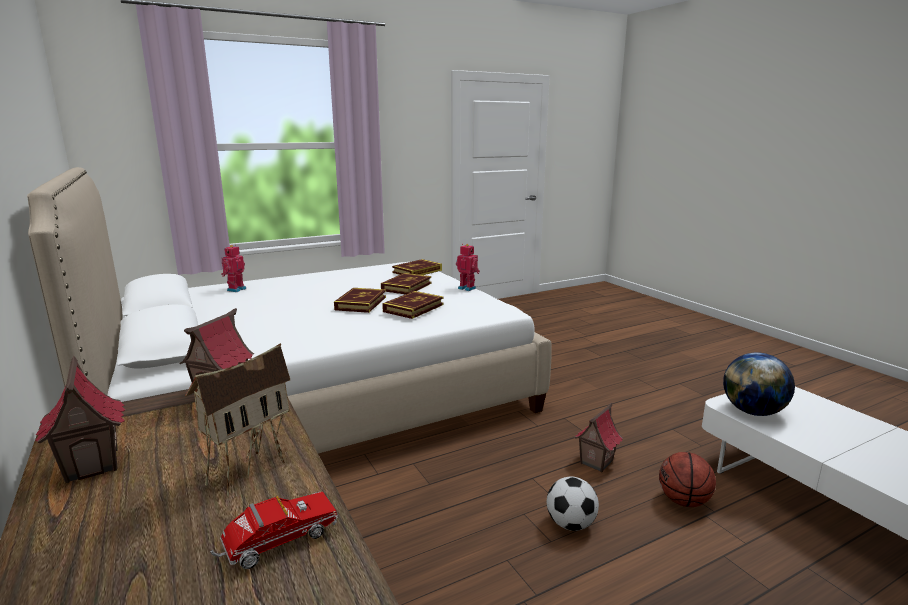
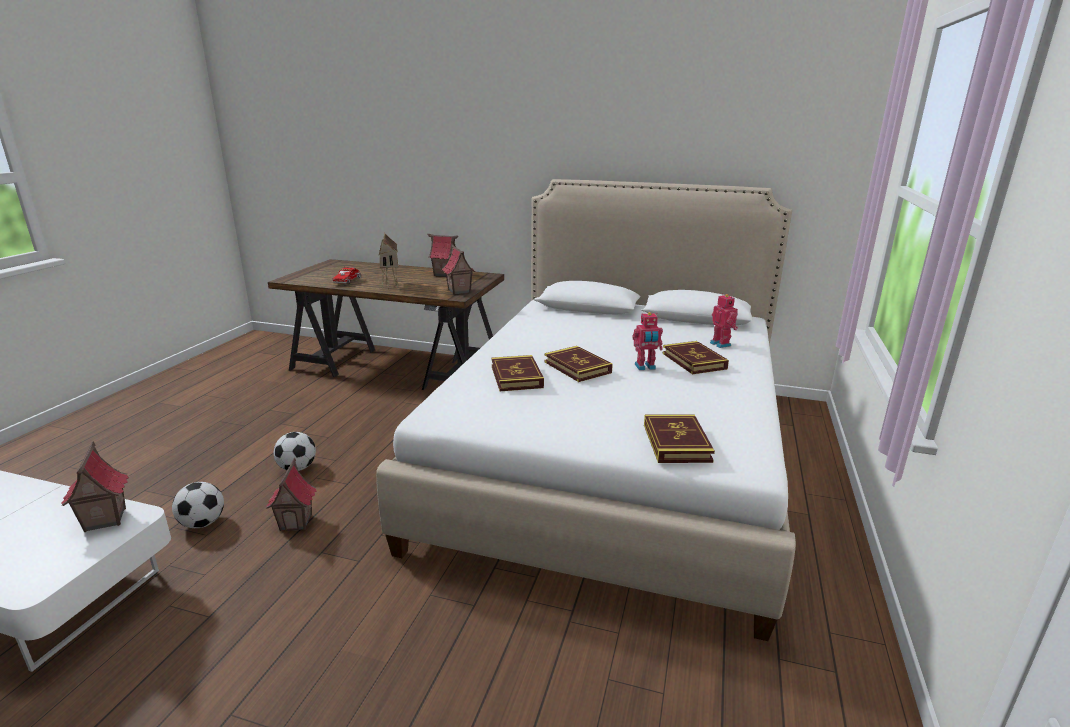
camera: 135 degrees right, 5 degrees up
book [381,273,431,295] -> book moved to [663,341,729,374]
toy robot [456,244,480,291] -> toy robot moved to [632,312,663,370]
basketball [659,452,716,507] -> football [172,482,224,528]
globe [723,352,795,416] -> toy house [61,441,129,532]

